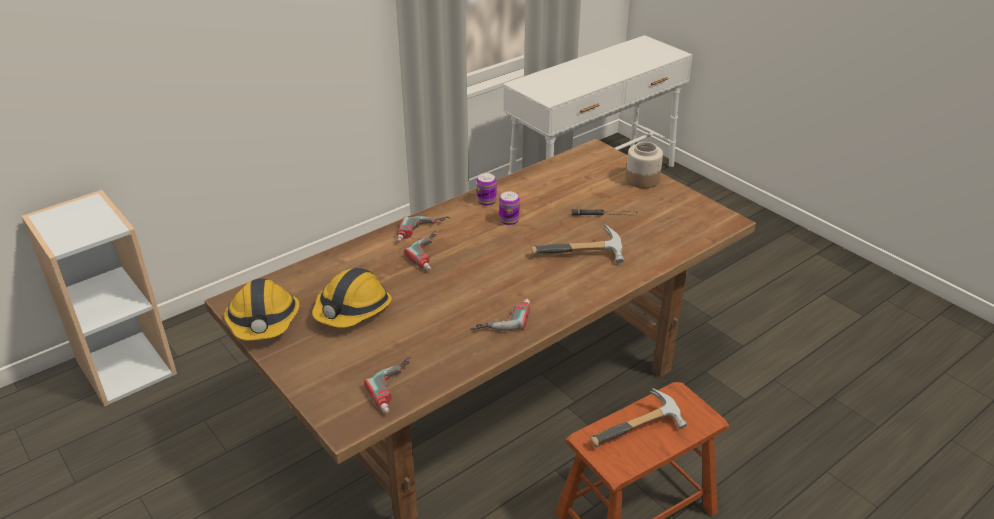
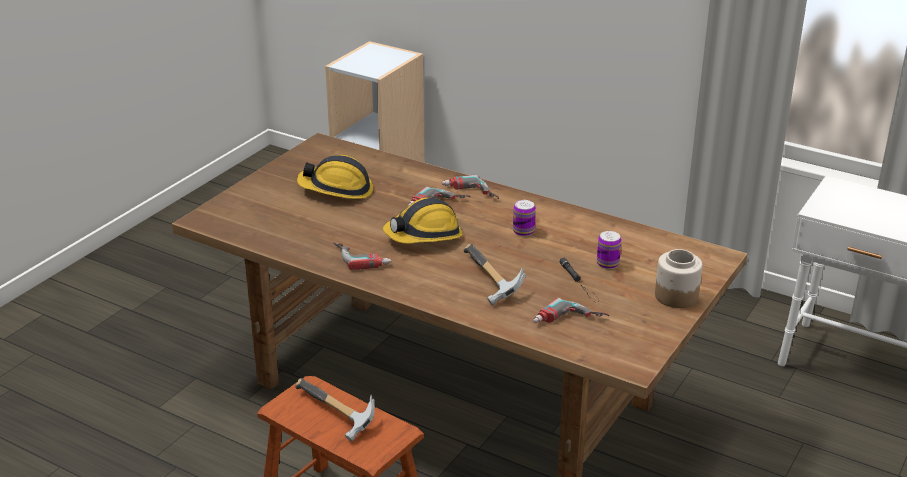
camera: 70 degrees right, 5 degrees down
hard hat [224,279,300,341] -> hard hat moved to [383,198,463,244]
power drill [364,357,411,413] -> power drill moved to [533,297,609,323]
can [477,173,496,206] -> can moved to [597,231,622,269]

